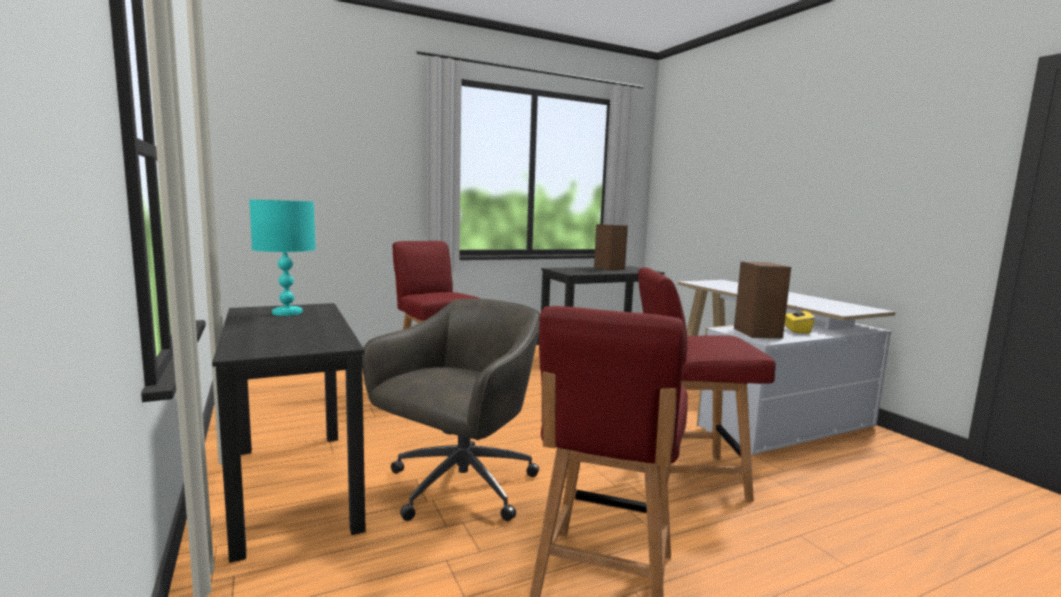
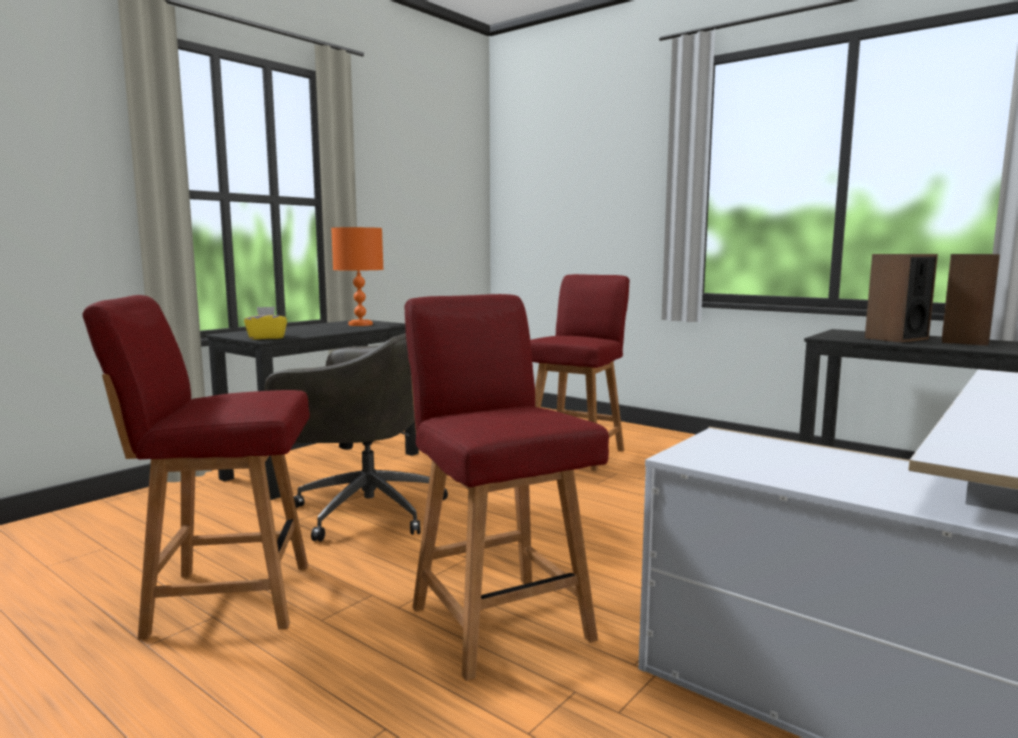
camera: 65 degrees right, 0 degrees up
turquoise table lamp [249,200,316,316] -> orange table lamp [331,227,384,326]
speaker [734,262,791,338] -> speaker moved to [865,254,938,343]
yellow tissue box [785,306,815,334] -> yellow tissue box moved to [244,306,287,339]

